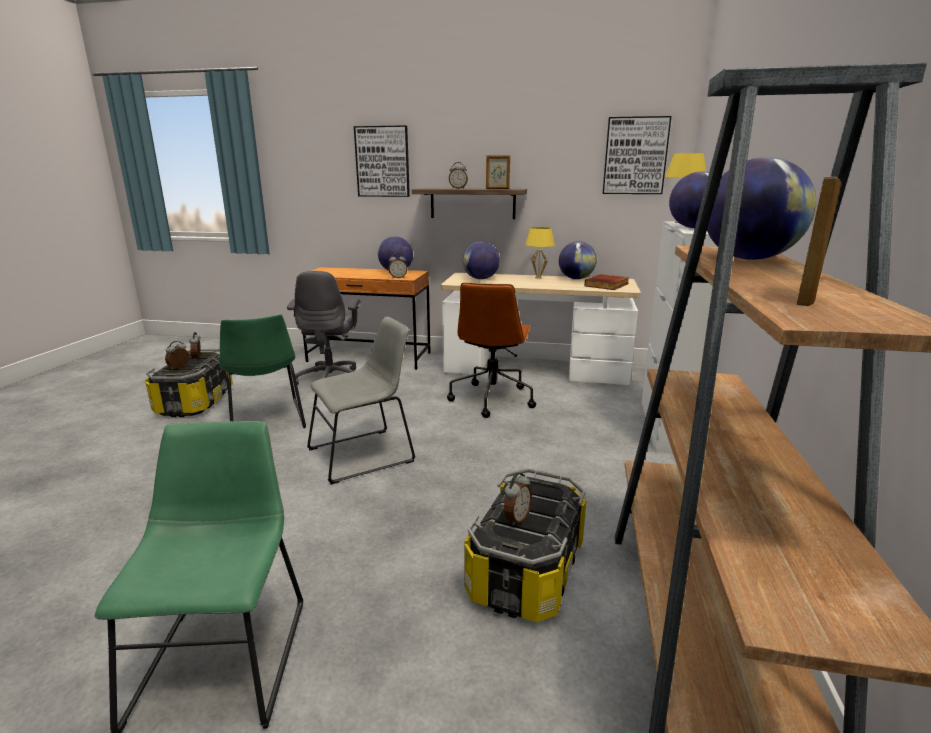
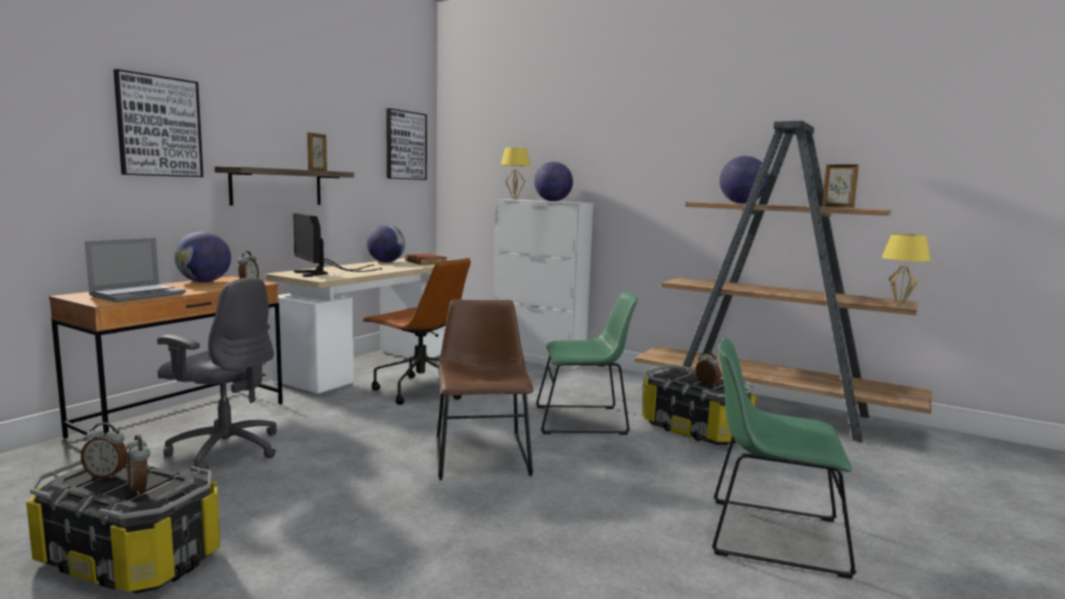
camera: 70 degrees left, 10 degrees down
green chair [219,314,306,428] -> green chair moved to [536,291,638,435]
grey chair [307,317,415,485] -> brown chair [436,300,533,480]
alarm clock [449,162,468,189] -> none
globe [463,241,500,279] -> monitor [293,213,382,277]
yellow table lamp [525,227,555,279] -> yellow table lamp moved to [882,234,931,307]
none -> laptop [85,238,186,302]

